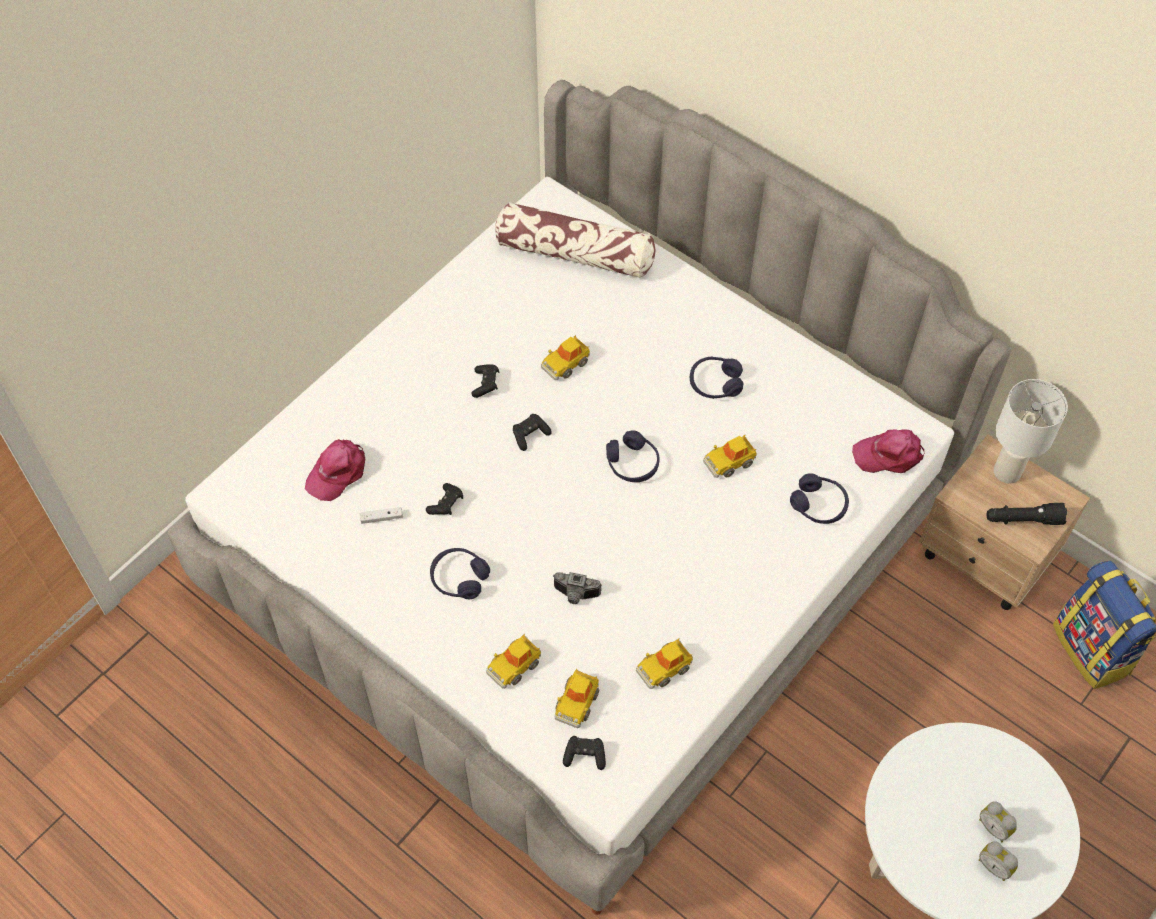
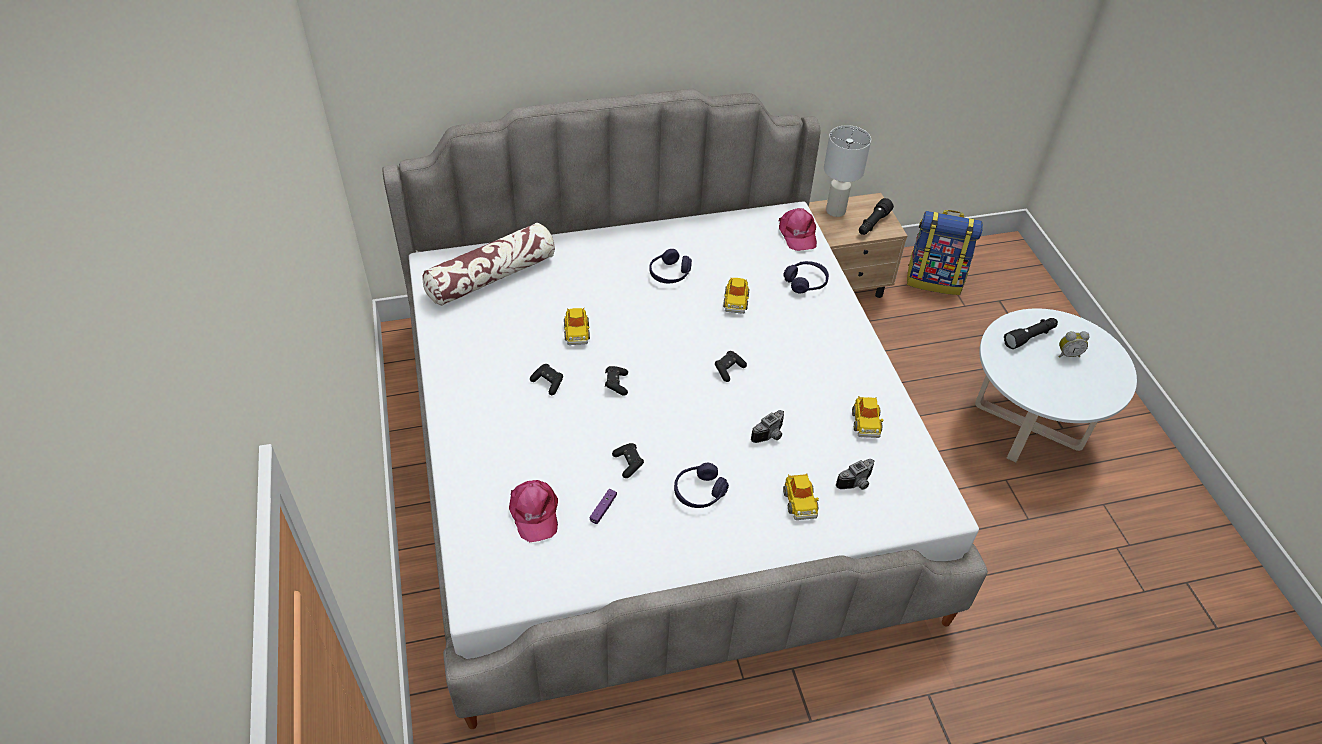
camera: 55 degrees left, 10 degrees down
white game controller [360,507,403,524] -> purple game controller [590,489,617,524]
toy car [554,668,600,728] -> camera [836,459,874,490]
black game controller [563,736,606,770] -> black game controller moved to [715,351,747,382]
purple headphones [606,430,660,482] -> none
pink cap [852,429,924,473] -> pink cap turned 45 degrees counterclockwise [778,208,817,251]
alarm clock [979,841,1018,881] -> none
none -> black flashlight [1004,318,1058,349]

